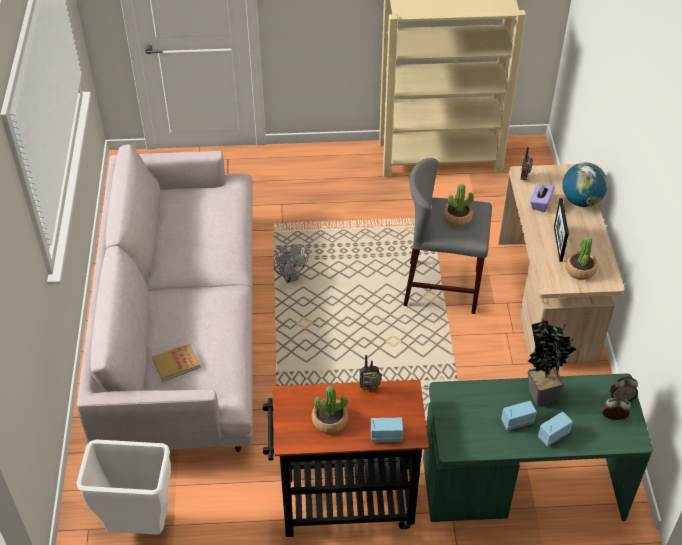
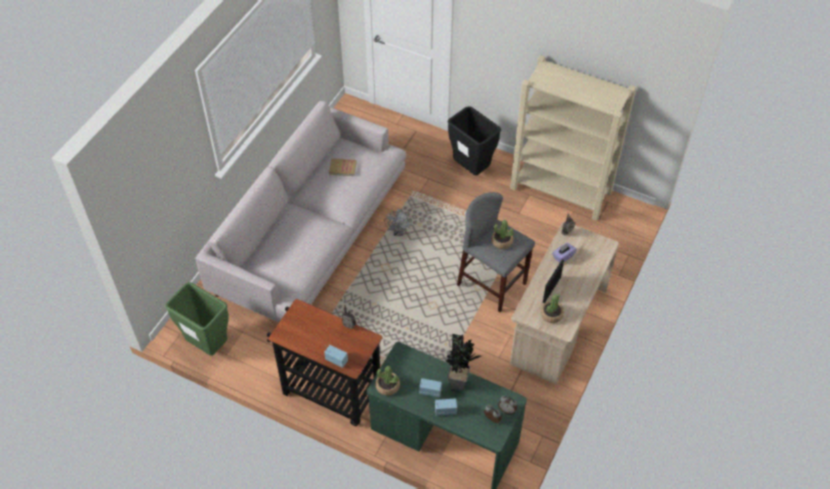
camera: 30 degrees right, 5 degrees up
white trash can [77,439,171,535] -> green trash can [165,282,229,356]
book [152,343,201,382] -> book moved to [329,158,357,176]
potted plant [312,386,348,434] -> potted plant moved to [375,366,400,396]
globe [562,162,608,207] -> none
none -> black trash can [448,106,501,175]

